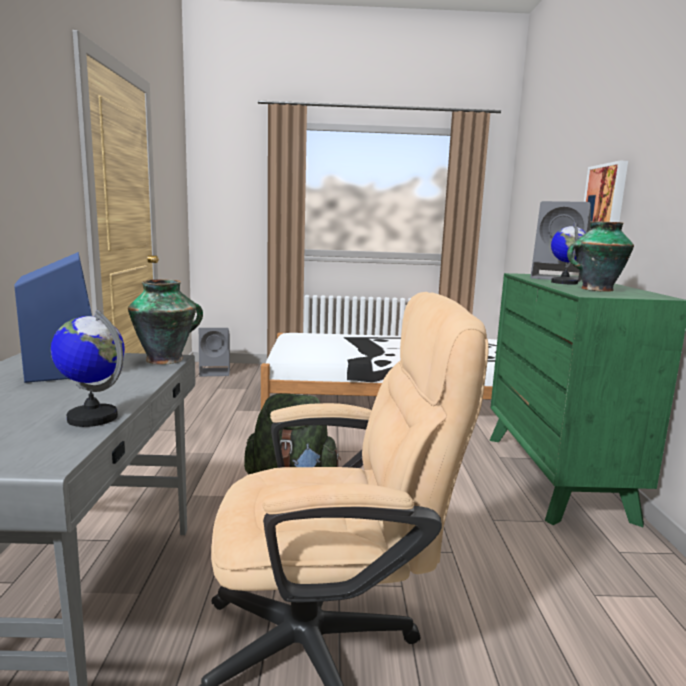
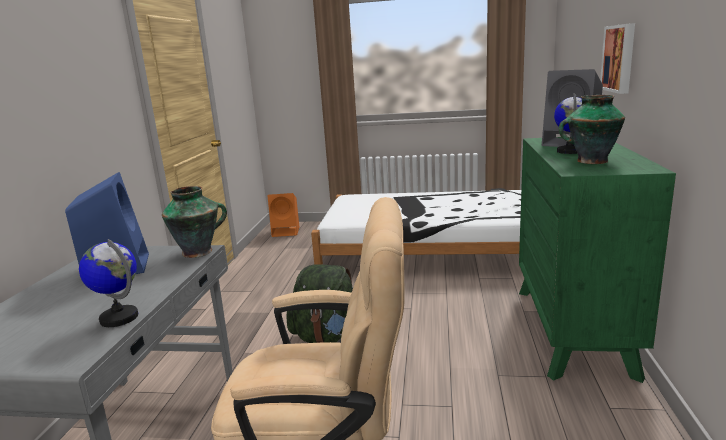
camera: 10 degrees right, 5 degrees up
grey speaker [199,328,230,376] -> orange speaker [267,193,299,237]

